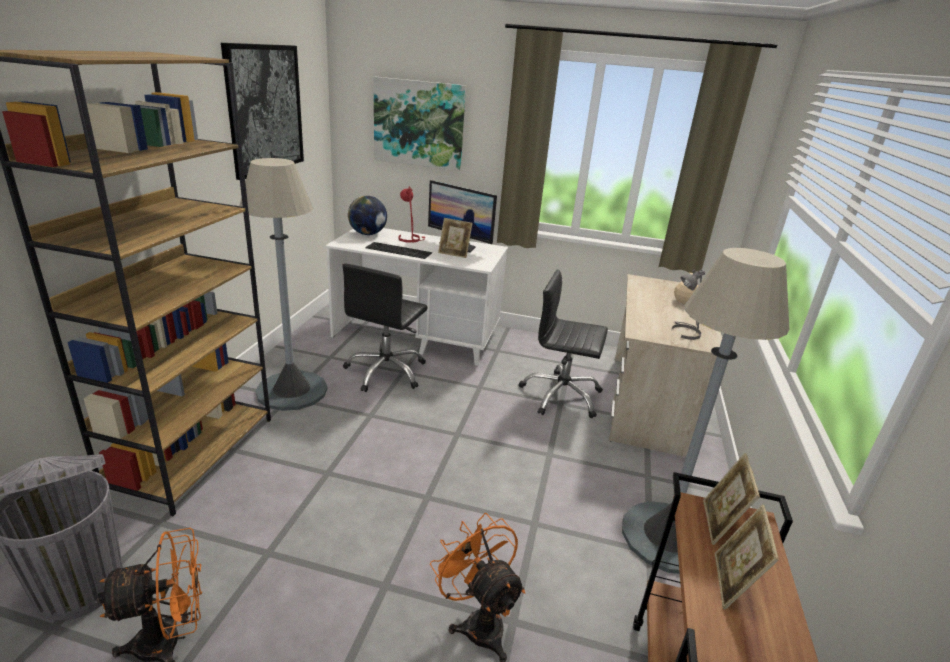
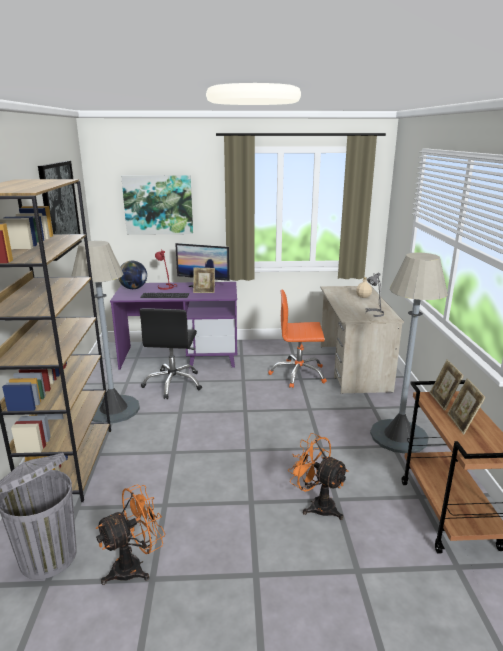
camera: 15 degrees left, 5 degrees down
white desk [325,228,508,366] -> purple desk [110,282,237,370]
black office chair [519,270,608,418] -> orange office chair [268,290,327,388]

